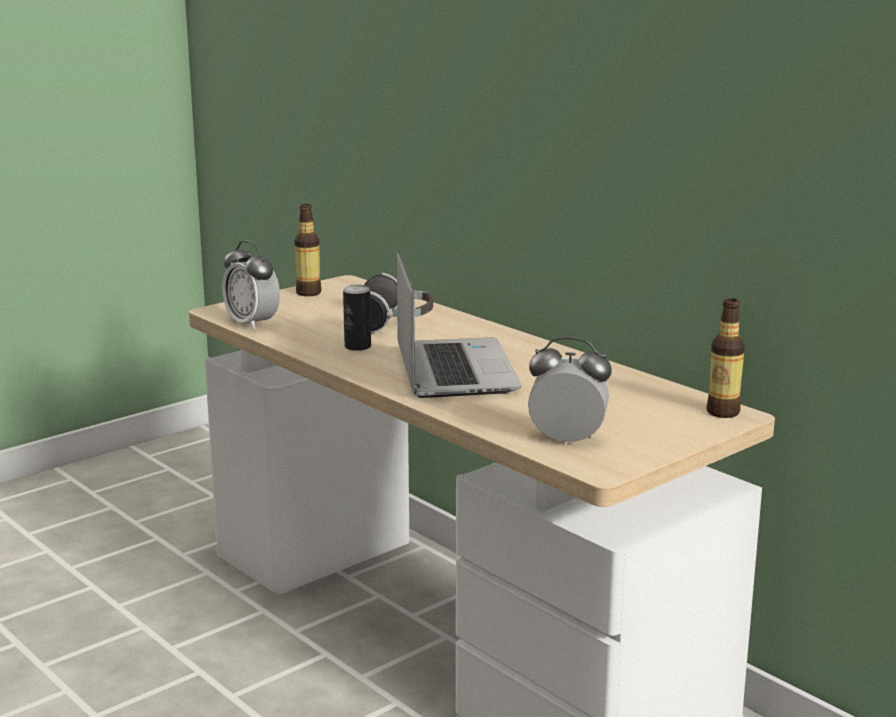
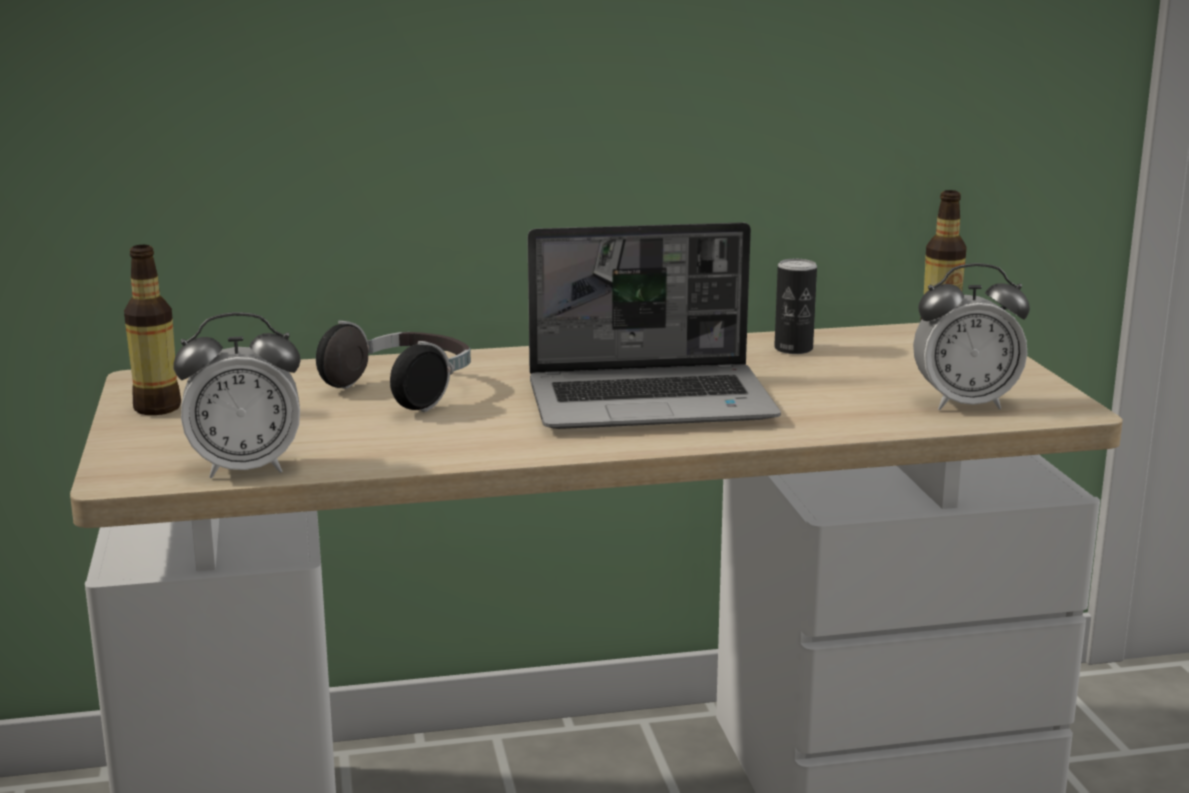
camera: 60 degrees left, 0 degrees up
can [343,285,371,351] -> can moved to [774,259,817,354]
laptop [397,250,522,398] -> laptop turned 150 degrees clockwise [528,222,781,429]
alarm clock [528,337,612,444] -> alarm clock turned 135 degrees counterclockwise [913,263,1030,410]

